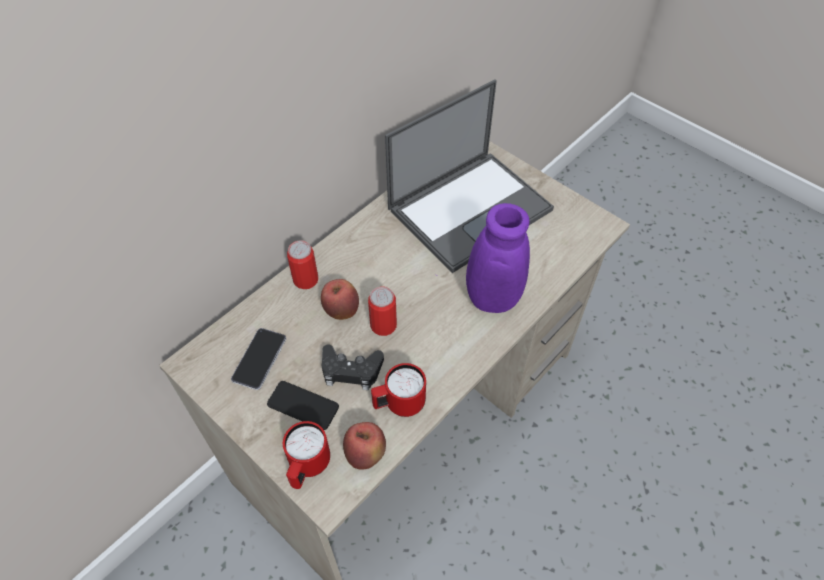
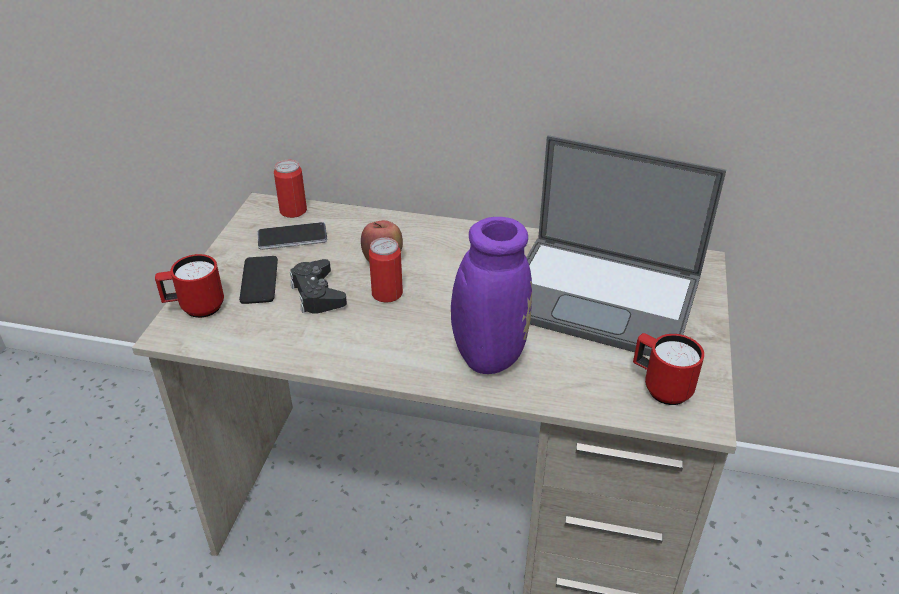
camera: 60 degrees right, 15 degrees down
can [287,241,318,289] -> can moved to [274,160,307,218]
apple [343,422,386,470] -> none
red mug [371,363,426,417] -> red mug moved to [633,333,704,405]

